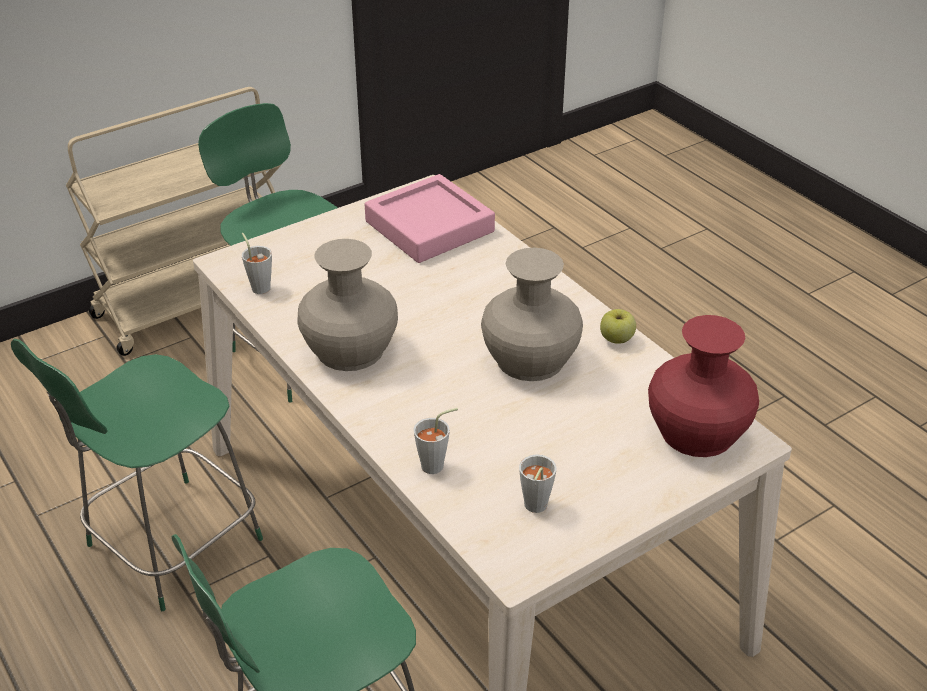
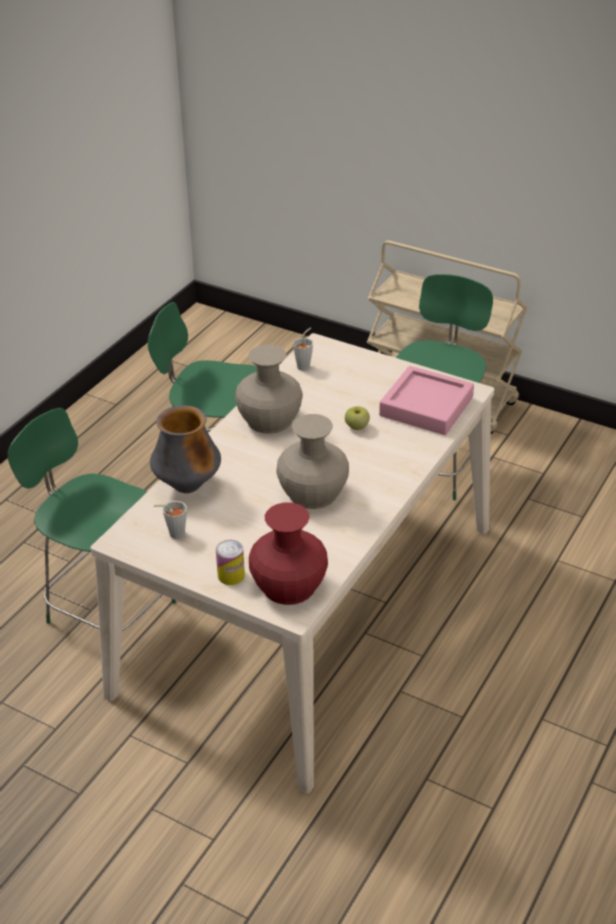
camera: 65 degrees right, 0 degrees up
grey cup [413,408,458,474] -> vase [150,405,221,493]
apple [600,309,636,344] -> apple moved to [345,406,370,430]
none -> can [216,540,245,585]

